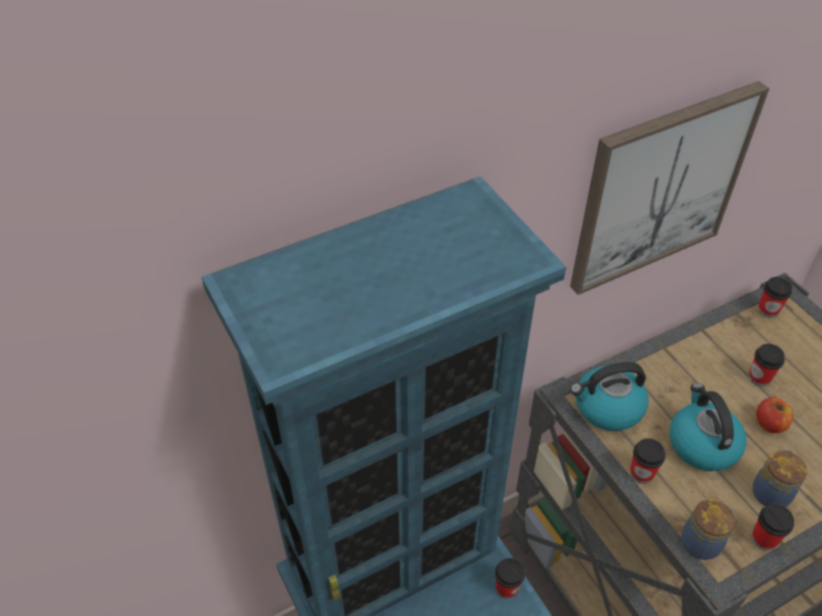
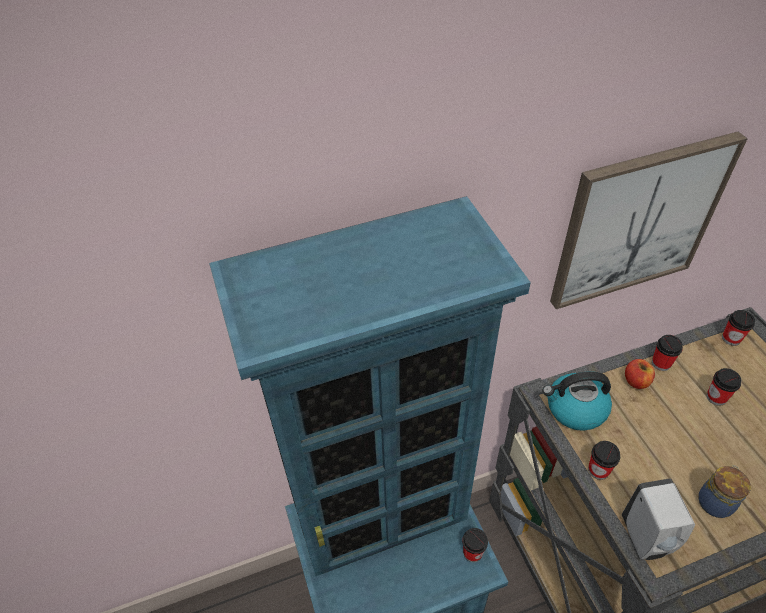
camera: 10 degrees right, 0 degrees up
kettle [670,383,746,471] -> none
jar [681,499,737,560] -> white soap dispenser [622,478,695,560]
cup [752,504,794,551] -> cup moved to [652,335,683,371]
apple [756,397,793,433] -> apple moved to [625,359,655,389]

